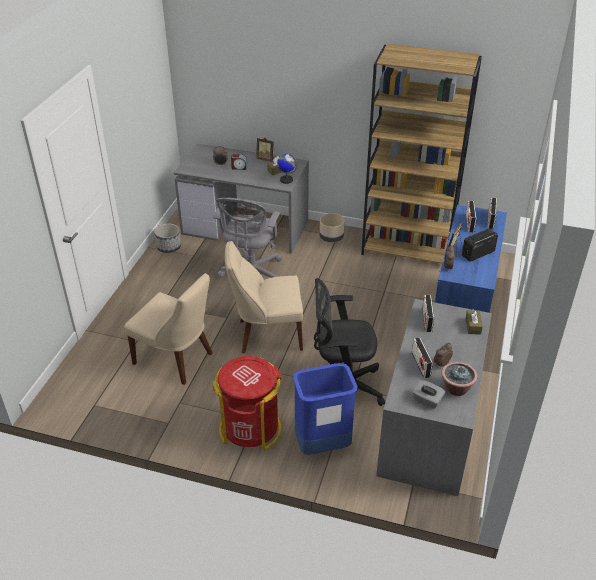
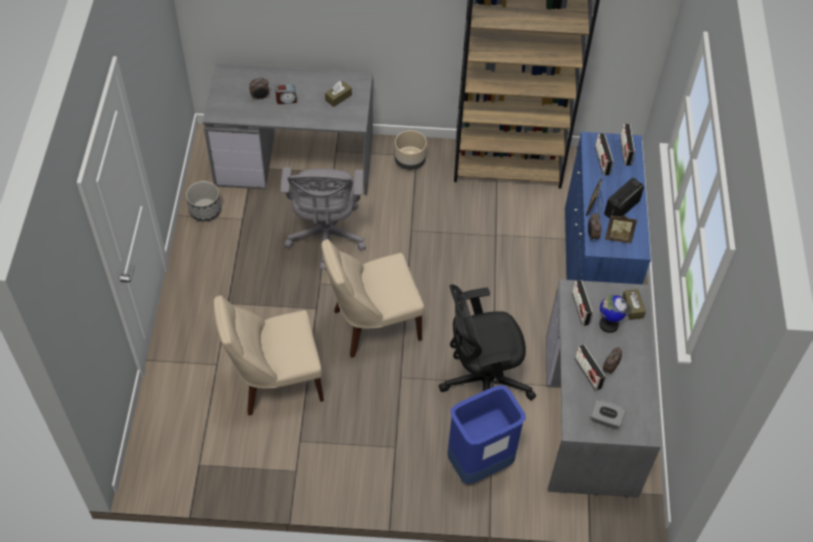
camera: 15 degrees left, 15 degrees up
beige chair [124,273,213,385] -> beige chair turned 150 degrees clockwise [213,295,324,416]
red trash can [213,356,282,450] -> none
picture frame [256,138,274,162] -> picture frame moved to [605,215,637,243]
globe [277,154,298,184] -> globe moved to [599,295,632,333]
potted plant [441,362,478,396] -> none

